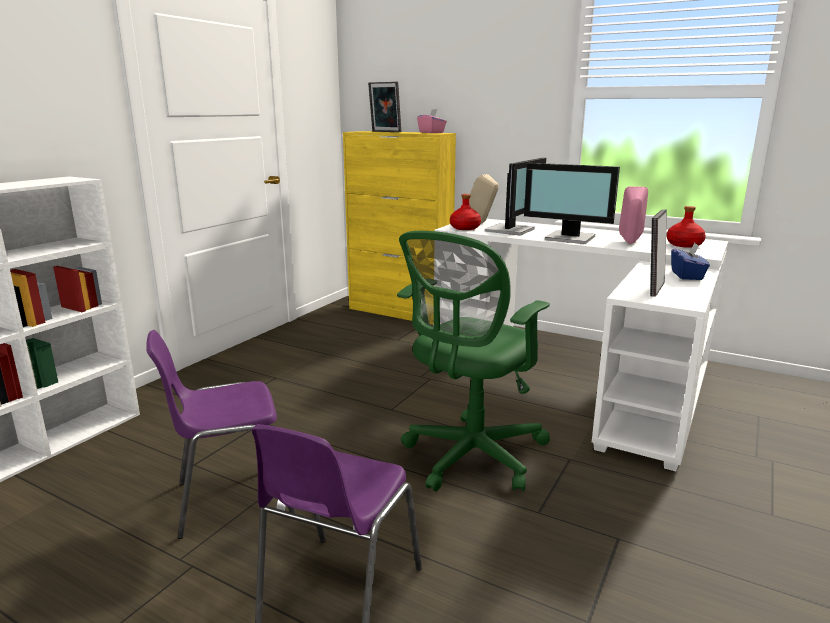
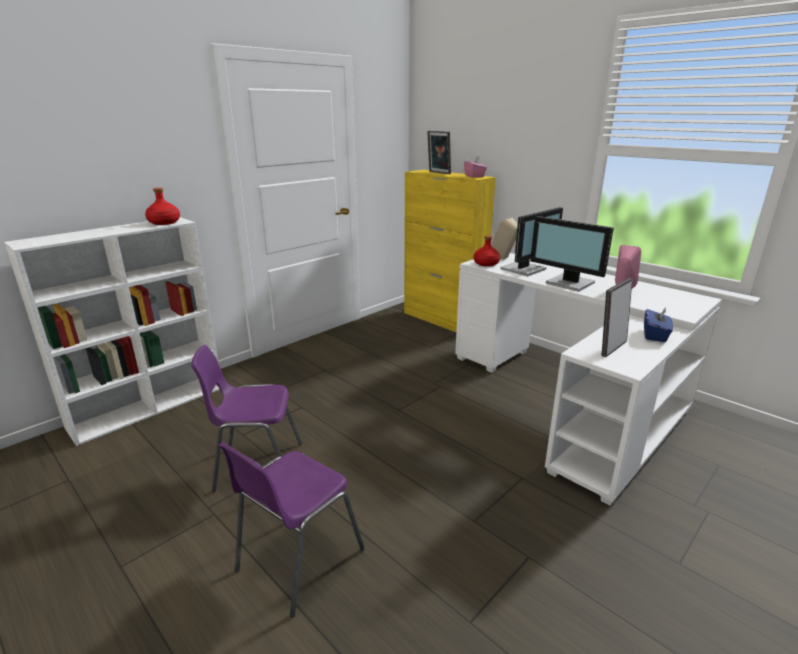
camera: 15 degrees right, 5 degrees up
green office chair [397,231,550,492] -> none
red bottle [667,206,706,248] -> red bottle moved to [145,188,180,225]

